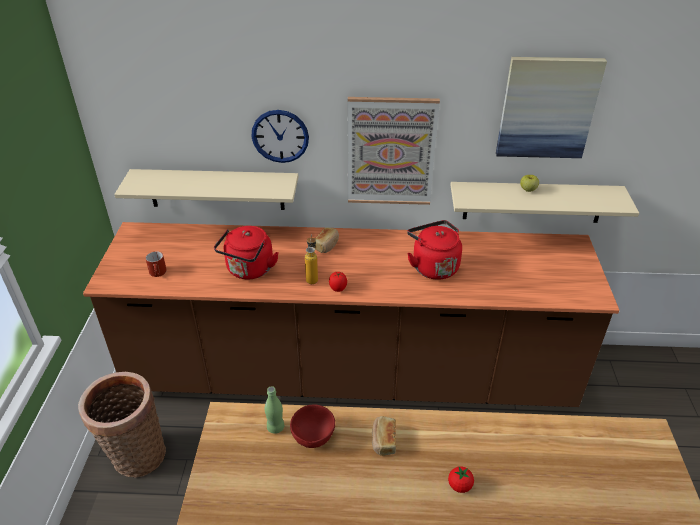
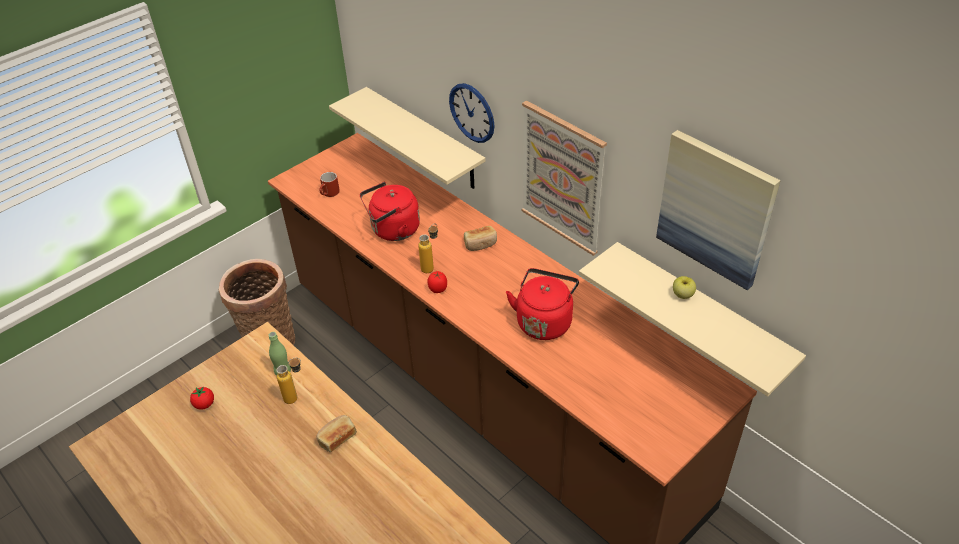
camera: 45 degrees right, 5 degrees up
red bowl [290,405,335,448] -> bottle [276,358,301,404]
tomato [448,467,474,493] -> tomato moved to [190,386,214,410]

